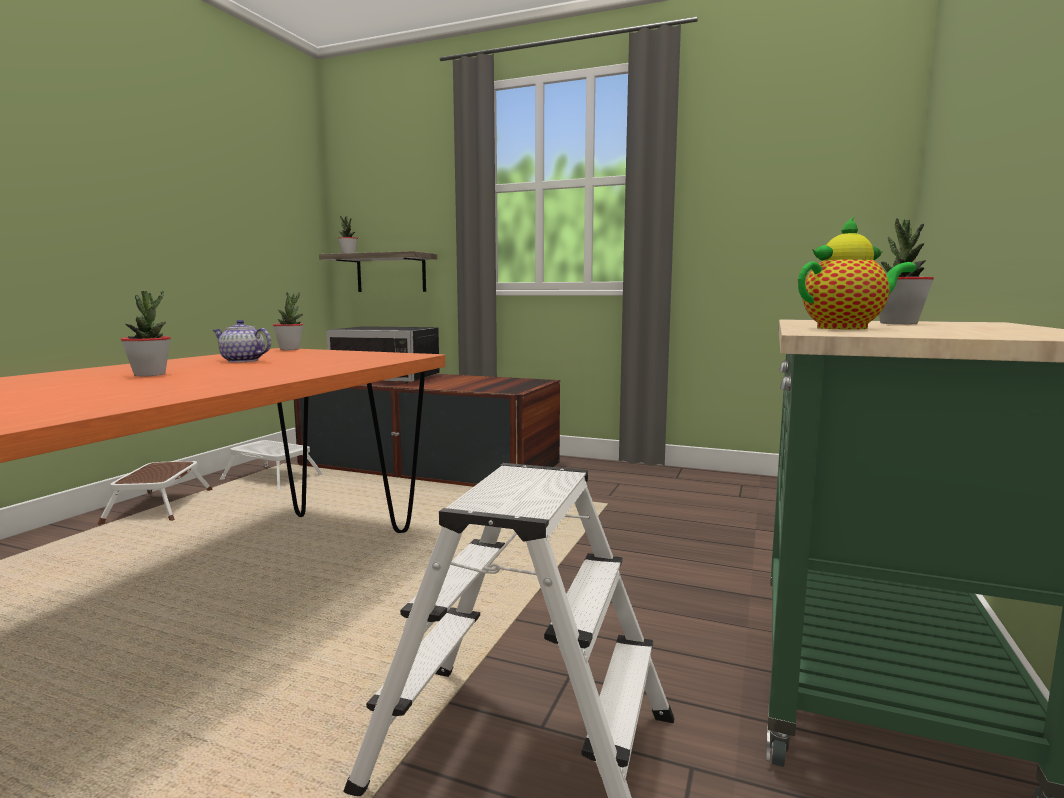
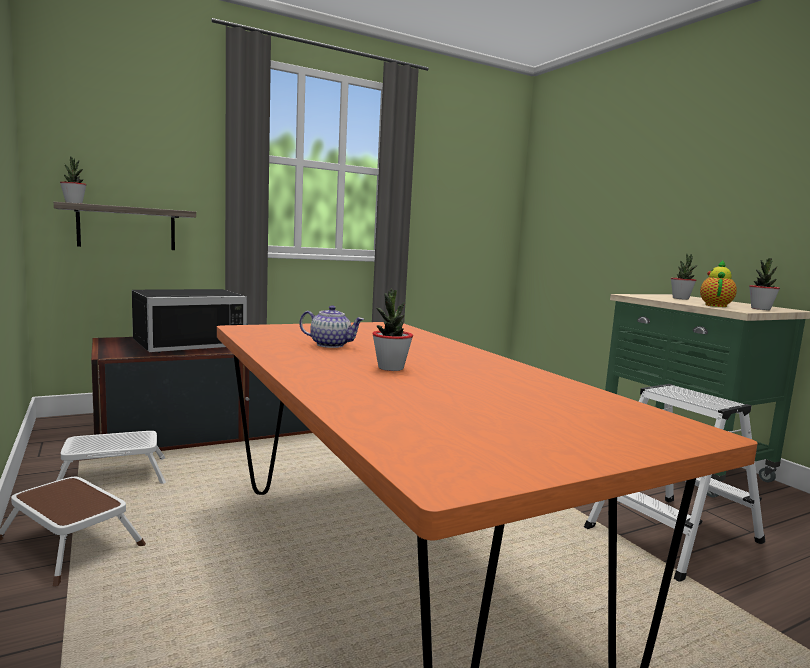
camera: 50 degrees left, 0 degrees up
teapot [213,320,271,363] -> teapot turned 135 degrees counterclockwise [299,306,364,348]
potted plant [272,293,303,350] -> potted plant moved to [749,258,780,310]

